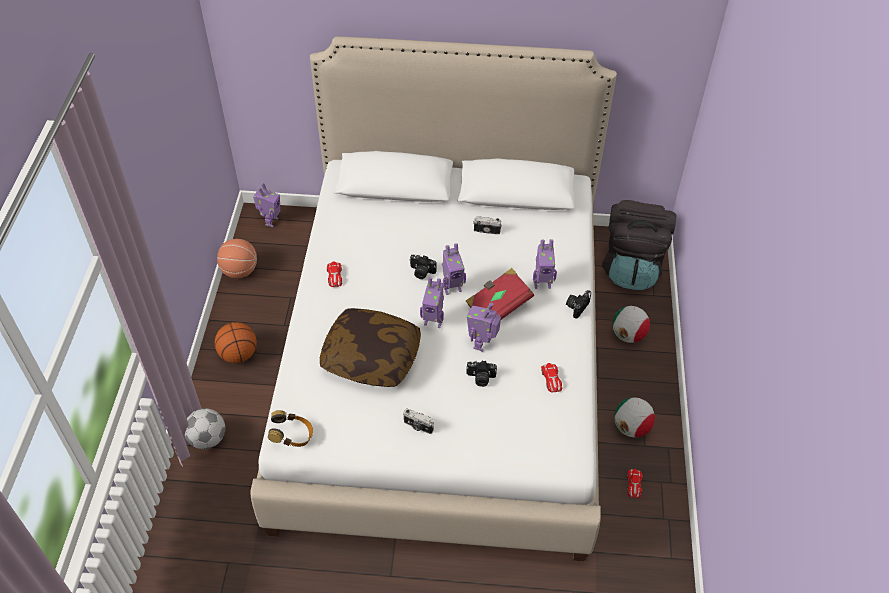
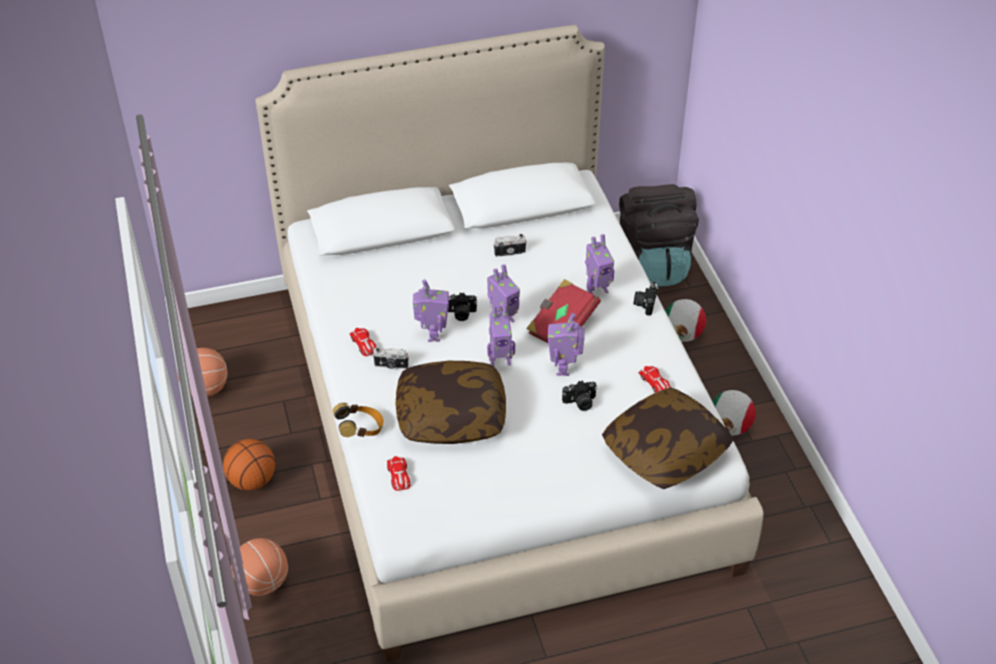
camera: 20 degrees left, 5 degrees down
football [185,408,225,449] -> basketball [231,538,288,596]
toy robot [253,183,280,227] -> toy robot moved to [413,279,449,342]
headphones [268,410,313,447] -> headphones moved to [333,403,384,437]
camera [403,408,434,434] -> camera moved to [373,348,409,369]
toy car [627,469,643,498] -> toy car moved to [387,456,411,491]
none -> pillow [602,388,734,489]

